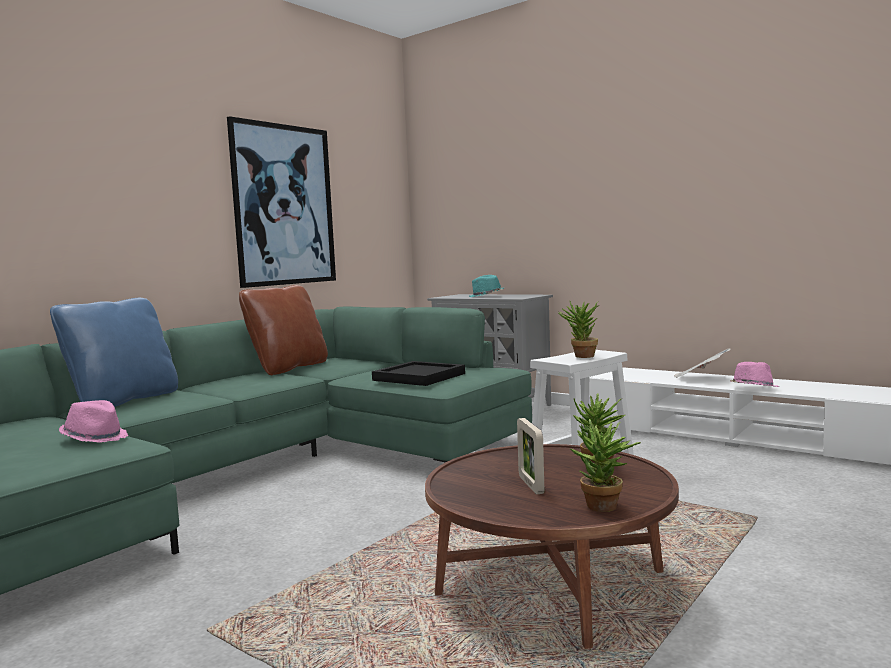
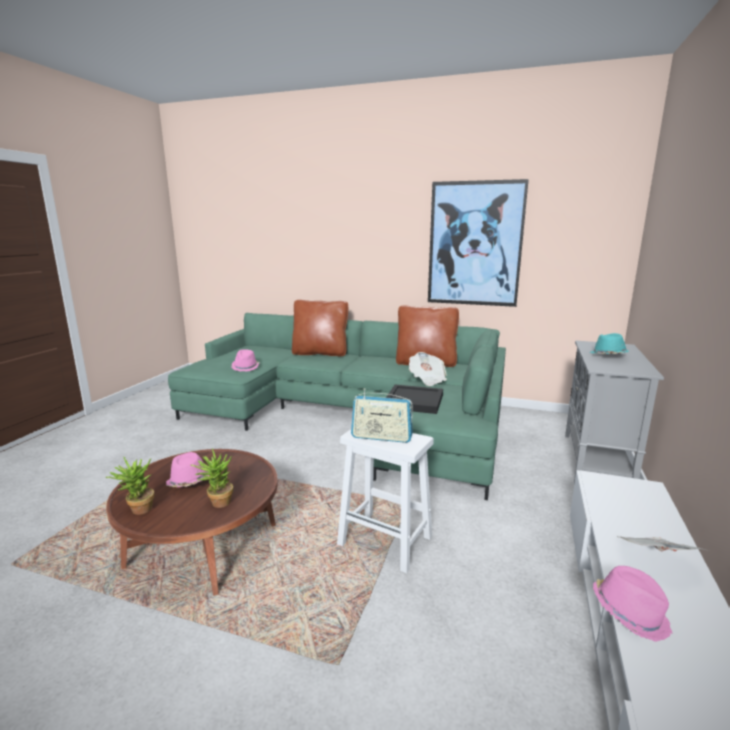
camera: 70 degrees right, 10 degrees up
blue pillow [50,298,178,407] -> brown pillow [292,300,348,356]
picture frame [517,418,544,495] -> pink hat [166,452,209,487]
potted plant [558,301,600,358] -> radio [351,388,413,443]
none -> newspaper [409,352,447,386]

